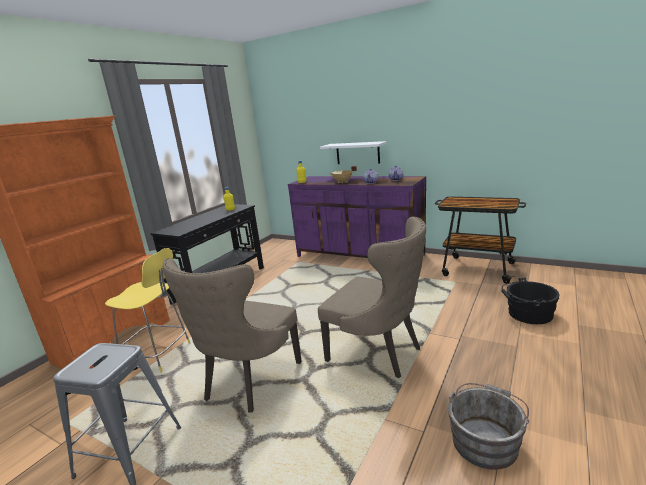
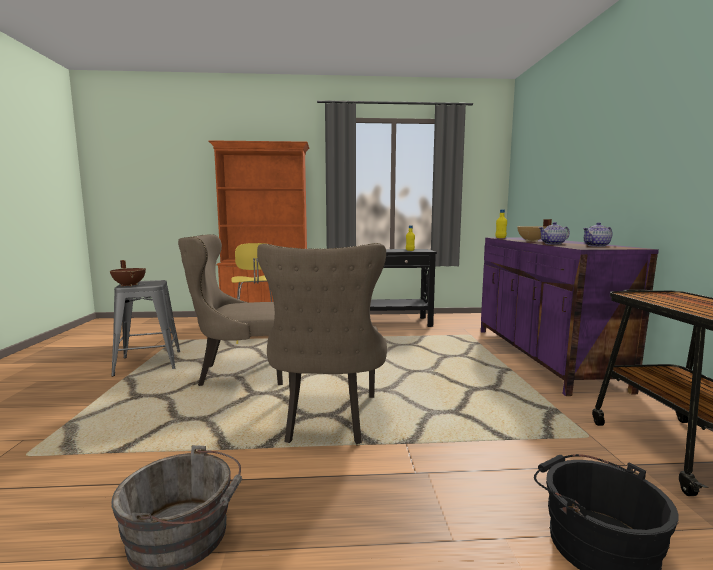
camera: 55 degrees right, 10 degrees down
white shelf [320,141,387,164] -> none
none -> brown cooking pot [110,260,146,286]

